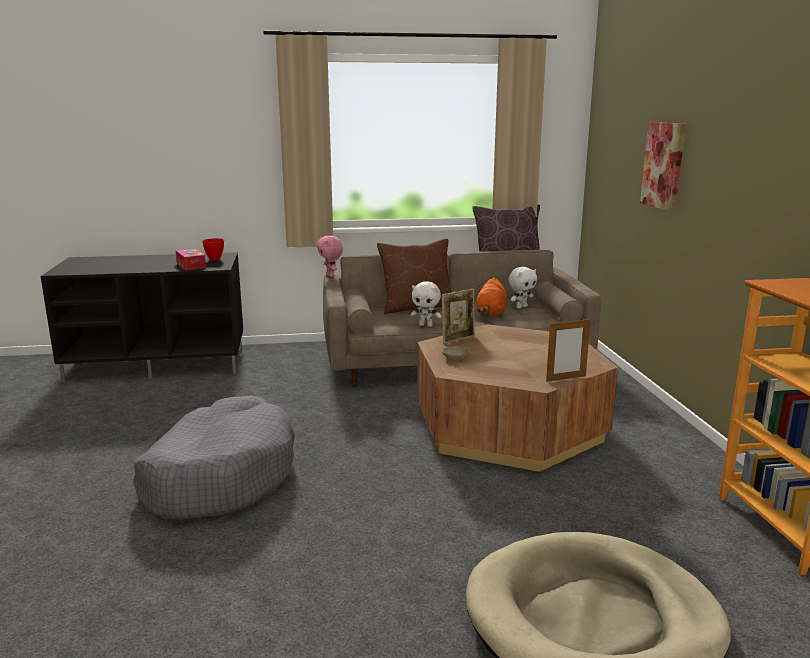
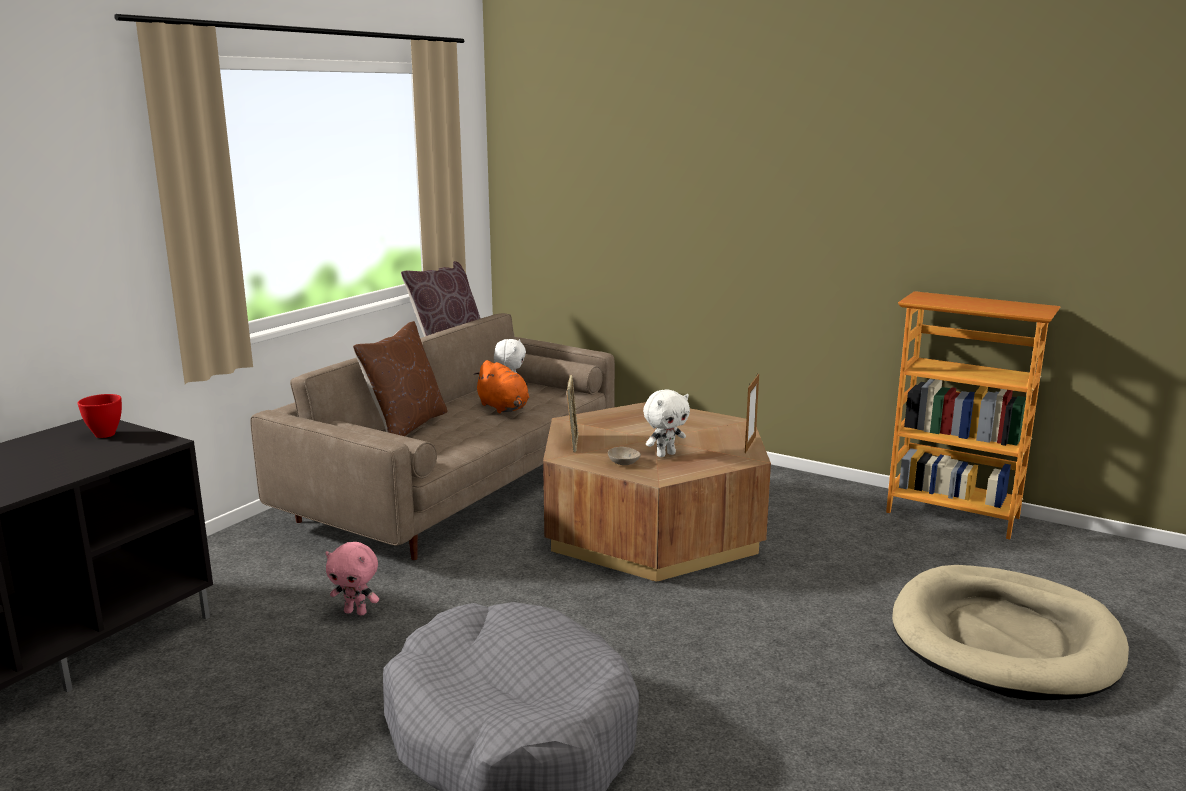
camera: 50 degrees left, 0 degrees up
tissue box [176,249,206,270] -> none
pink plush toy [317,236,343,277] -> pink plush toy moved to [325,542,379,616]
white plush toy [411,281,442,327] -> white plush toy moved to [643,390,690,457]
picture [640,122,686,212] -> none

